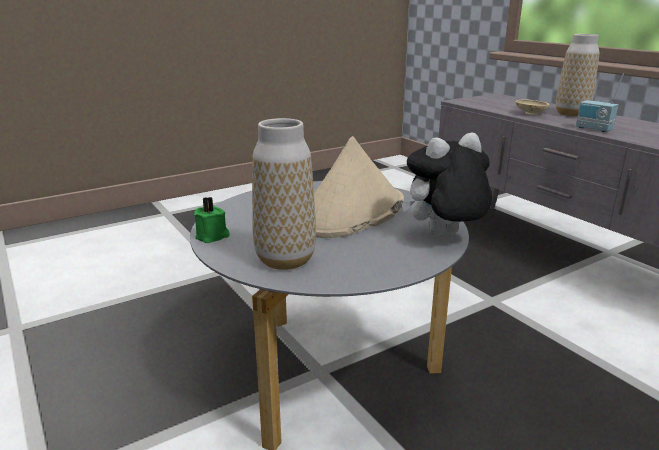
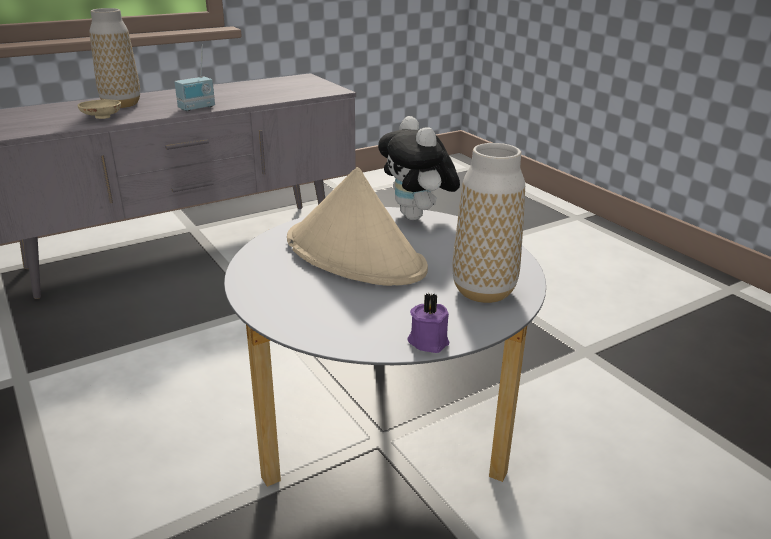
camera: 90 degrees left, 5 degrees up
green candle [194,197,230,243] -> purple candle [408,293,449,353]

